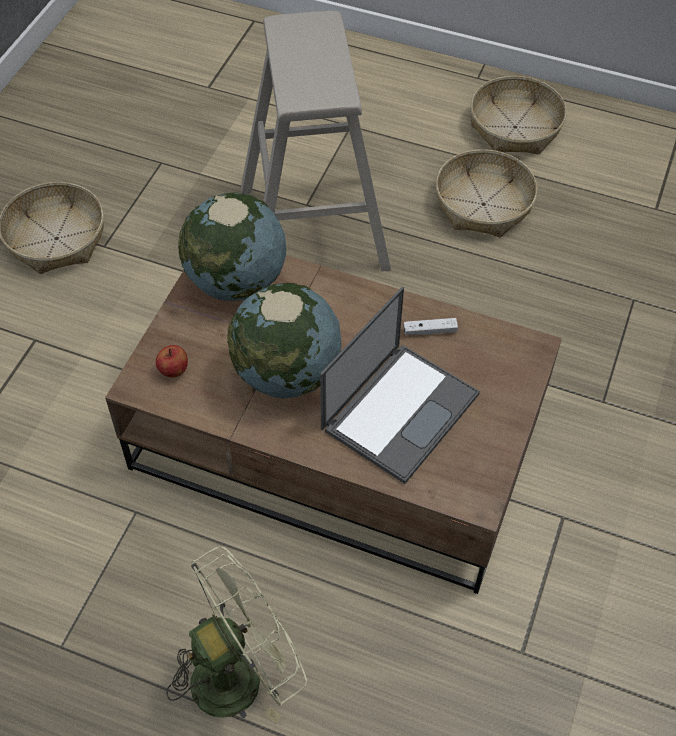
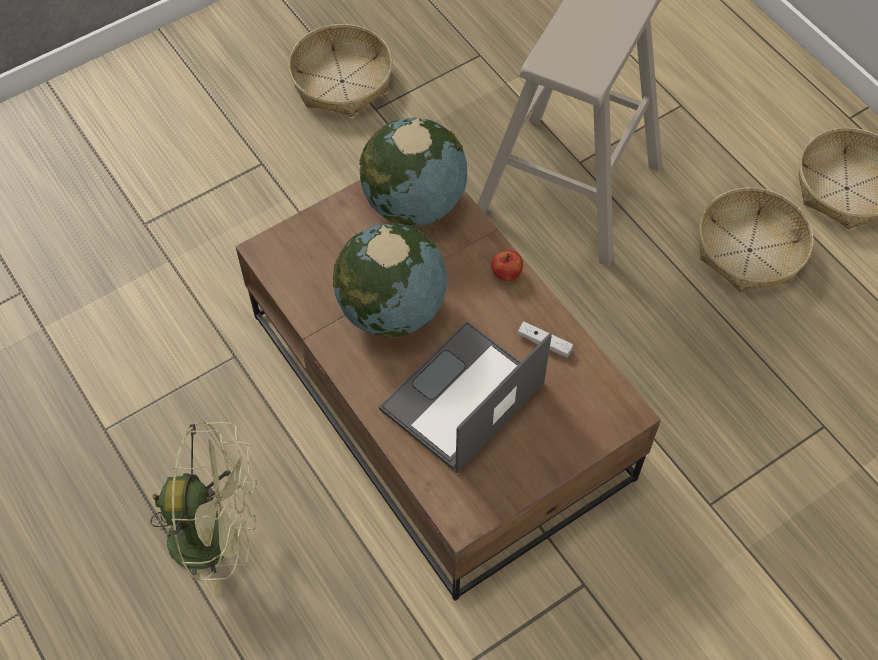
camera: 35 degrees right, 5 degrees up
apple [156,345,188,378] -> apple moved to [491,250,523,281]
laptop [320,287,480,484] -> laptop turned 150 degrees clockwise [379,321,552,473]

